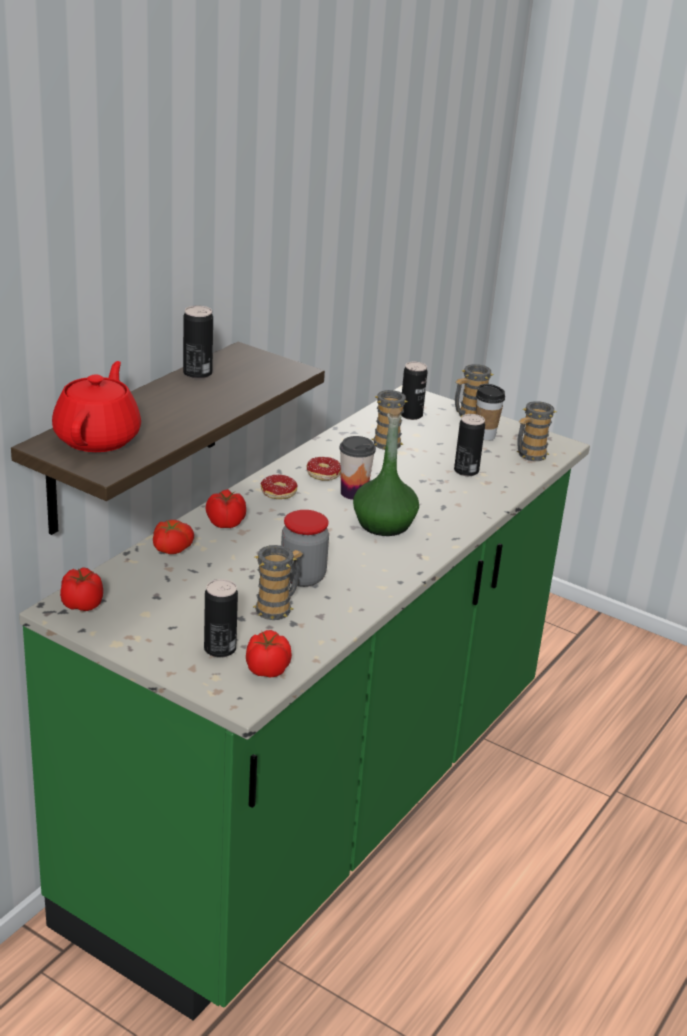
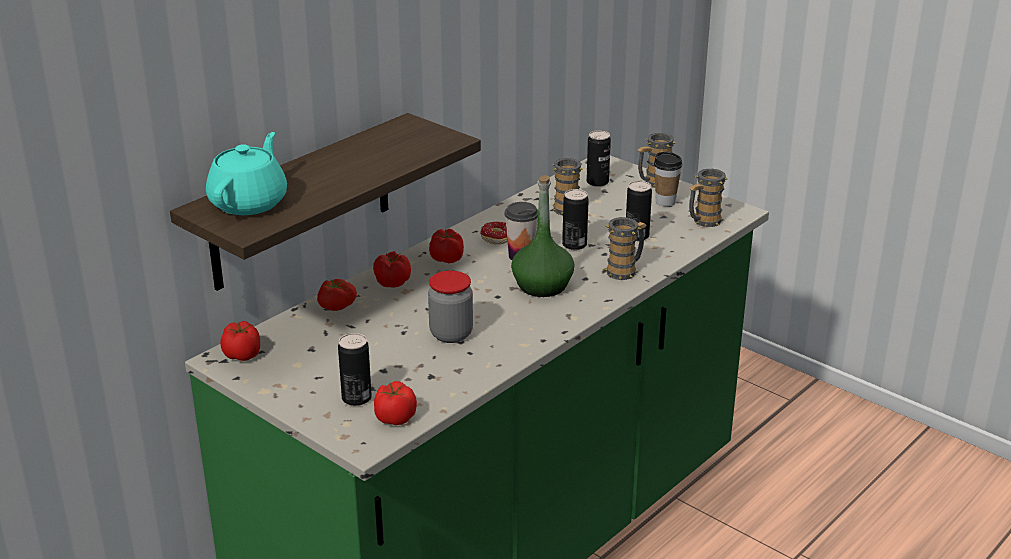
camera: 10 degrees right, 0 degrees up
red teapot [52,361,141,452] -> turquoise teapot [206,132,287,215]
can [183,306,213,379] -> can moved to [562,189,589,250]
mug [253,545,303,620] -> mug moved to [604,217,646,280]
donut [261,475,298,499] -> tomato [429,229,464,263]

